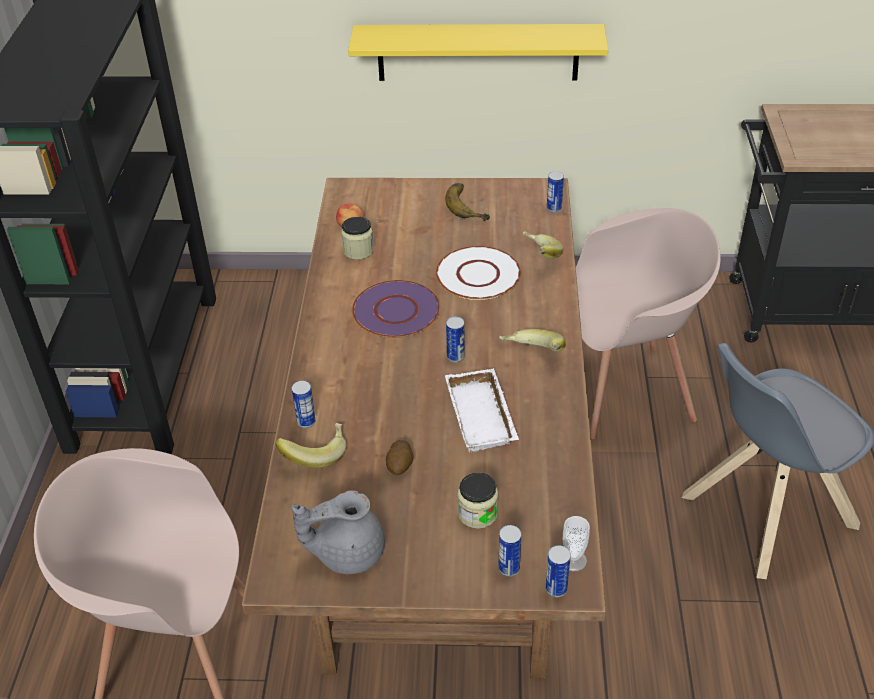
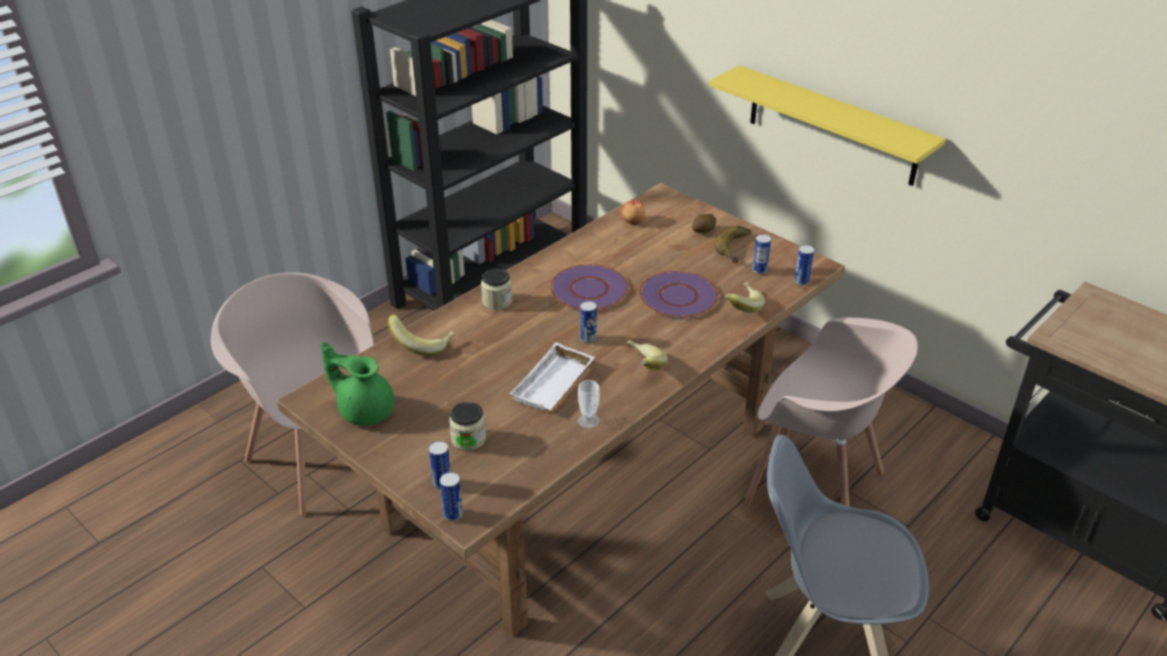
camera: 40 degrees right, 5 degrees down
can [292,381,316,428] -> can moved to [753,234,771,274]
grey teapot [292,490,385,574] -> green teapot [321,342,395,426]
jar [341,217,374,260] -> jar moved to [481,269,512,310]
potato [386,440,414,475] -> potato moved to [692,214,716,233]
white plate [436,246,521,300] -> purple plate [639,271,718,318]
cup [563,516,590,571] -> cup moved to [578,380,600,429]

